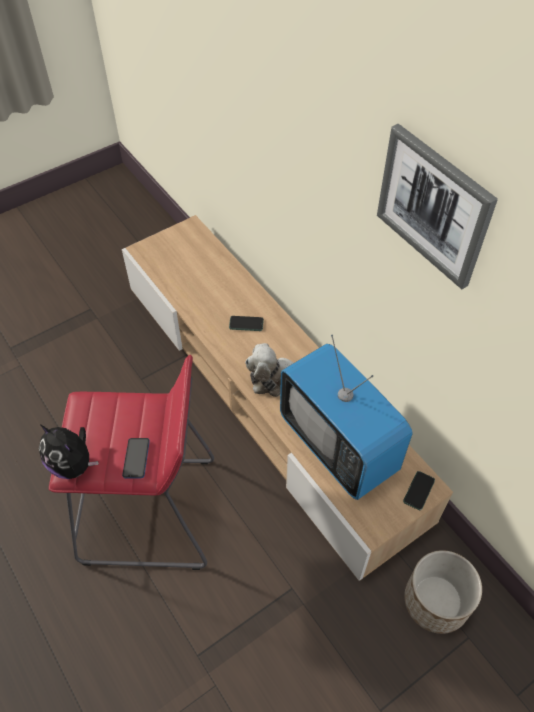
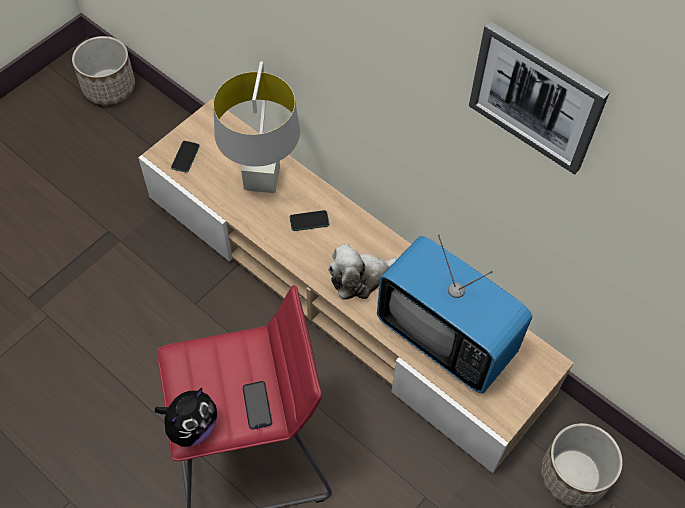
camera: 15 degrees left, 5 degrees up
plush toy [39,425,99,479] -> plush toy turned 75 degrees counterclockwise [155,388,217,447]
phone [403,471,435,510] -> phone moved to [171,141,200,173]
none -> planter [72,36,135,105]
none -> grey table lamp [213,61,300,193]

